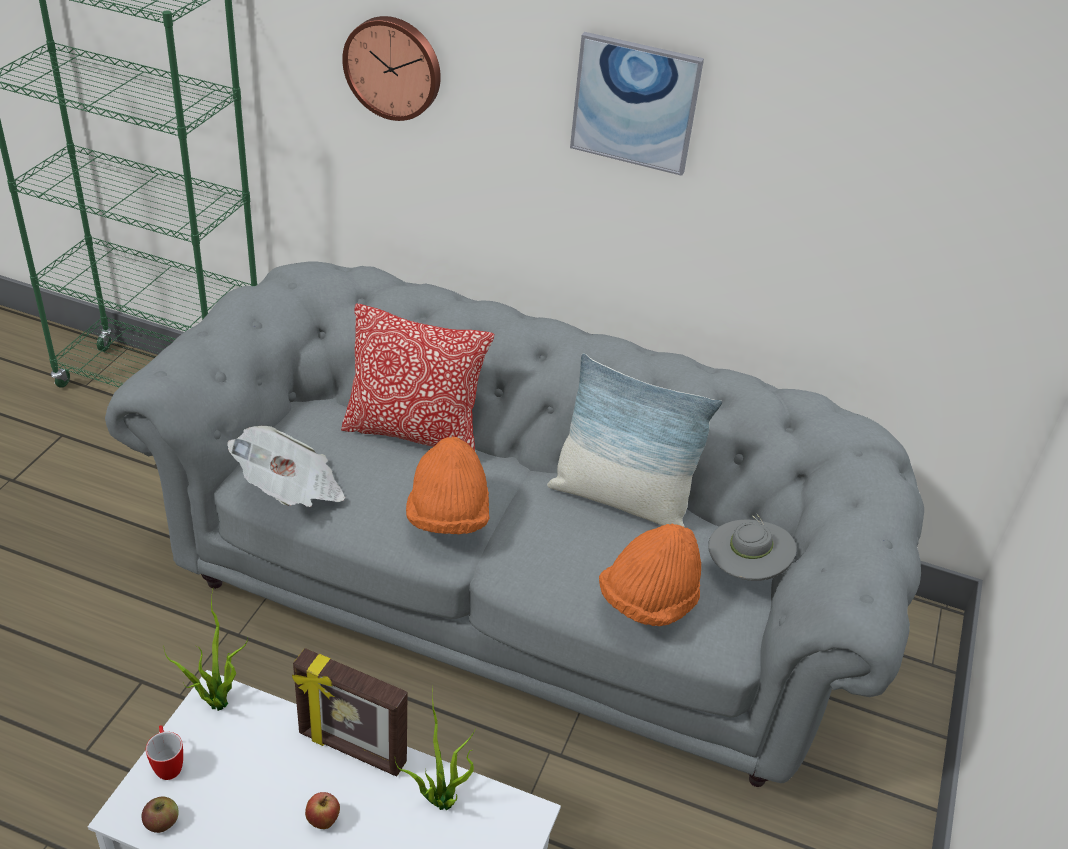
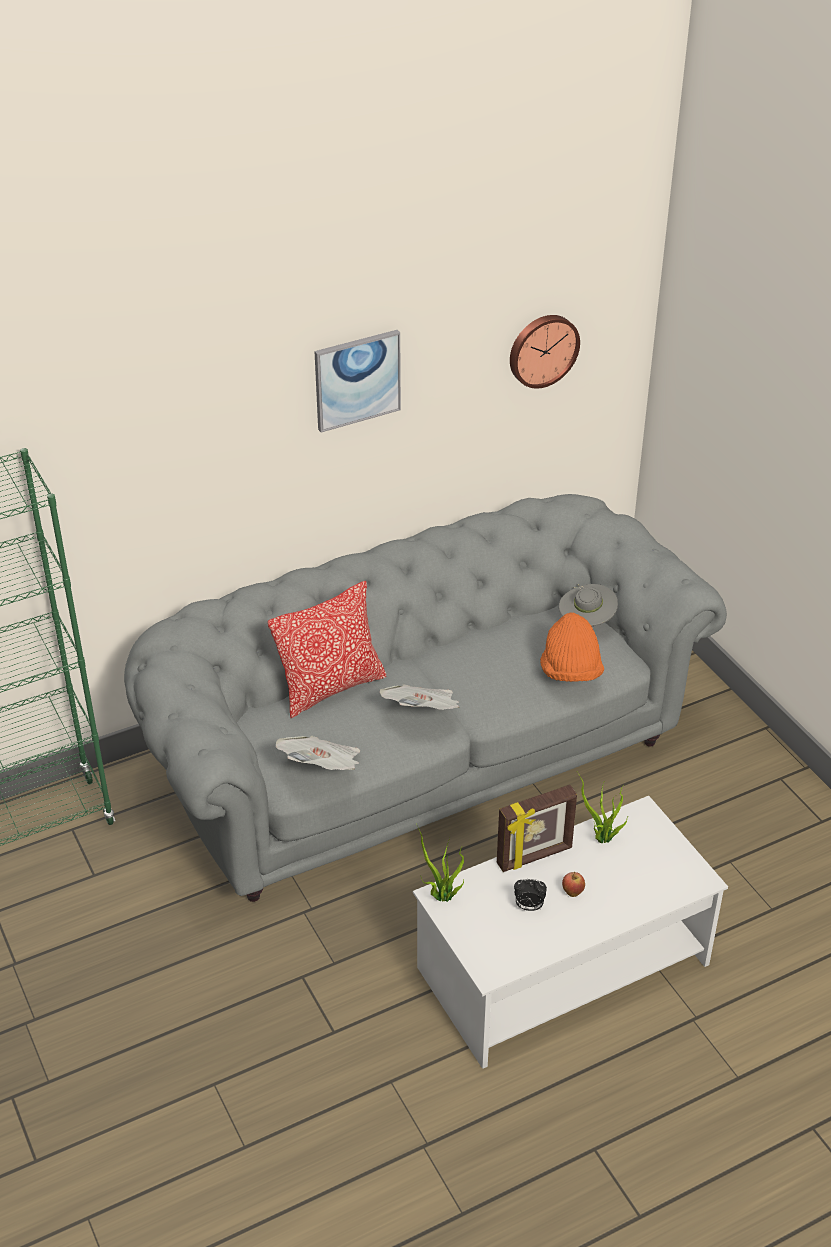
camera: 45 degrees left, 0 degrees up
apple [142,796,179,833] -> none
mug [146,725,183,780] -> none
wall clock [342,16,441,121] -> wall clock moved to [510,315,580,389]
orange hat [406,436,490,534] -> newspaper [380,684,459,710]
pillow [547,353,722,527] -> none
none -> alarm clock [514,879,547,911]

